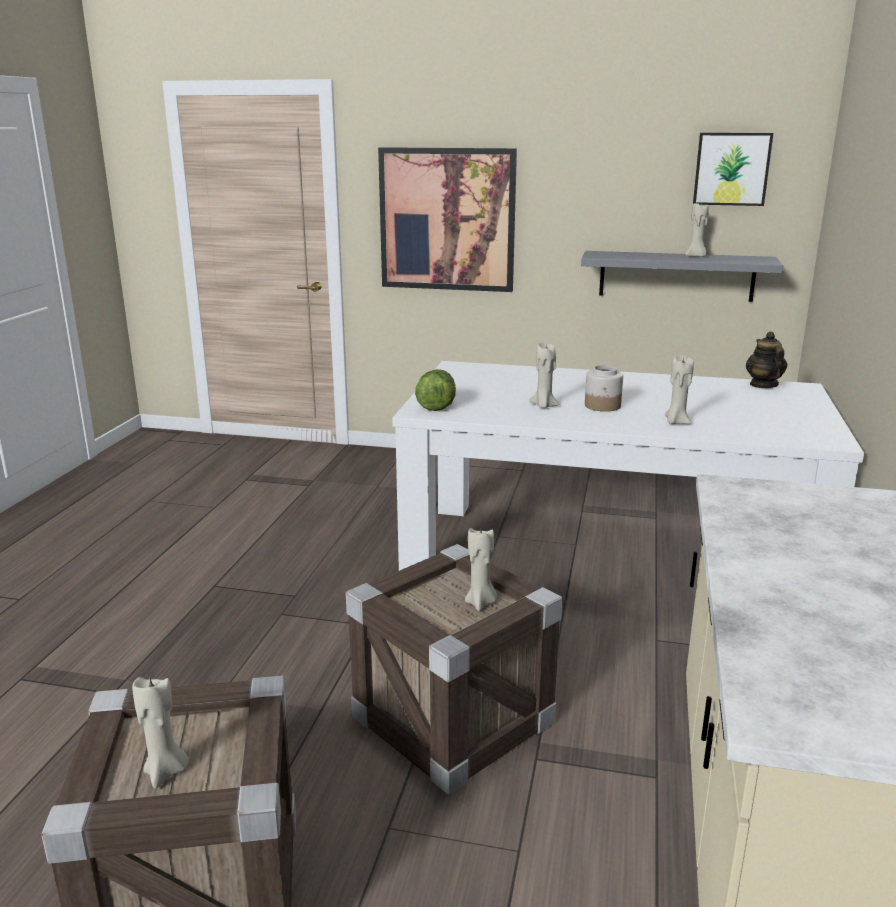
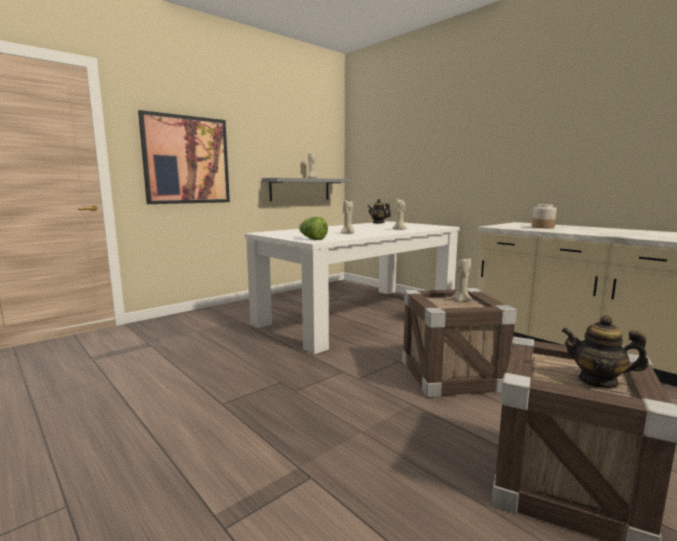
camera: 55 degrees left, 10 degrees down
beige candle [132,677,189,789] -> teapot [562,315,649,389]
jar [585,365,623,412] -> jar moved to [532,204,557,228]
picture [693,133,773,206] -> none

